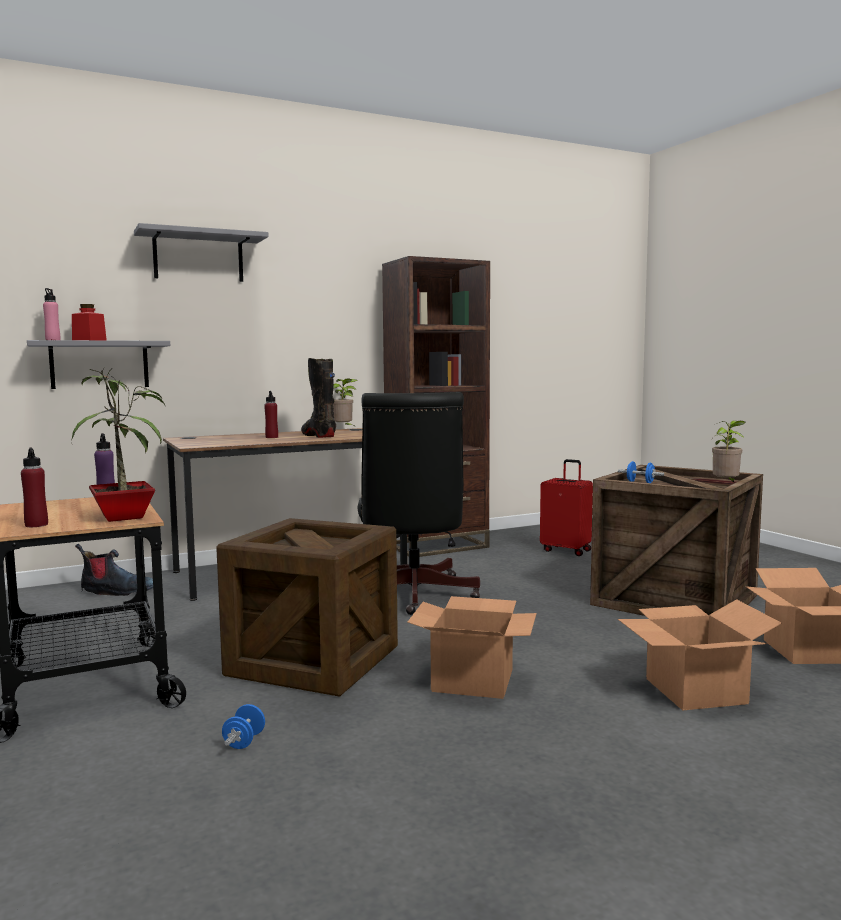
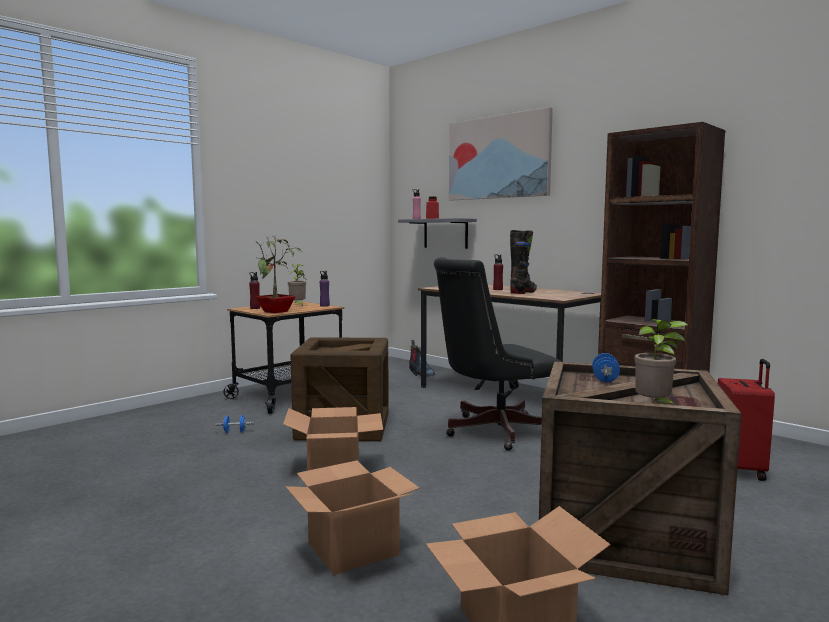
camera: 70 degrees right, 0 degrees up
grey shelf [134,223,269,282] -> picture [449,107,553,200]
potted plant [333,378,358,425] -> potted plant moved to [288,264,306,307]

